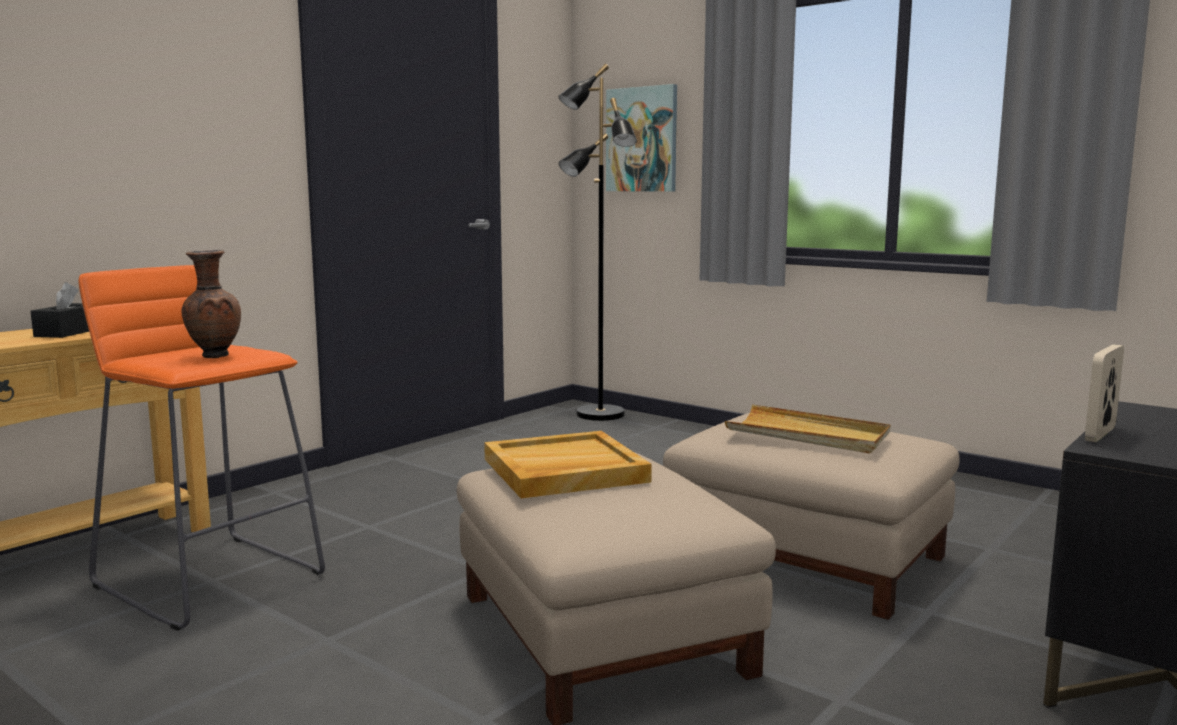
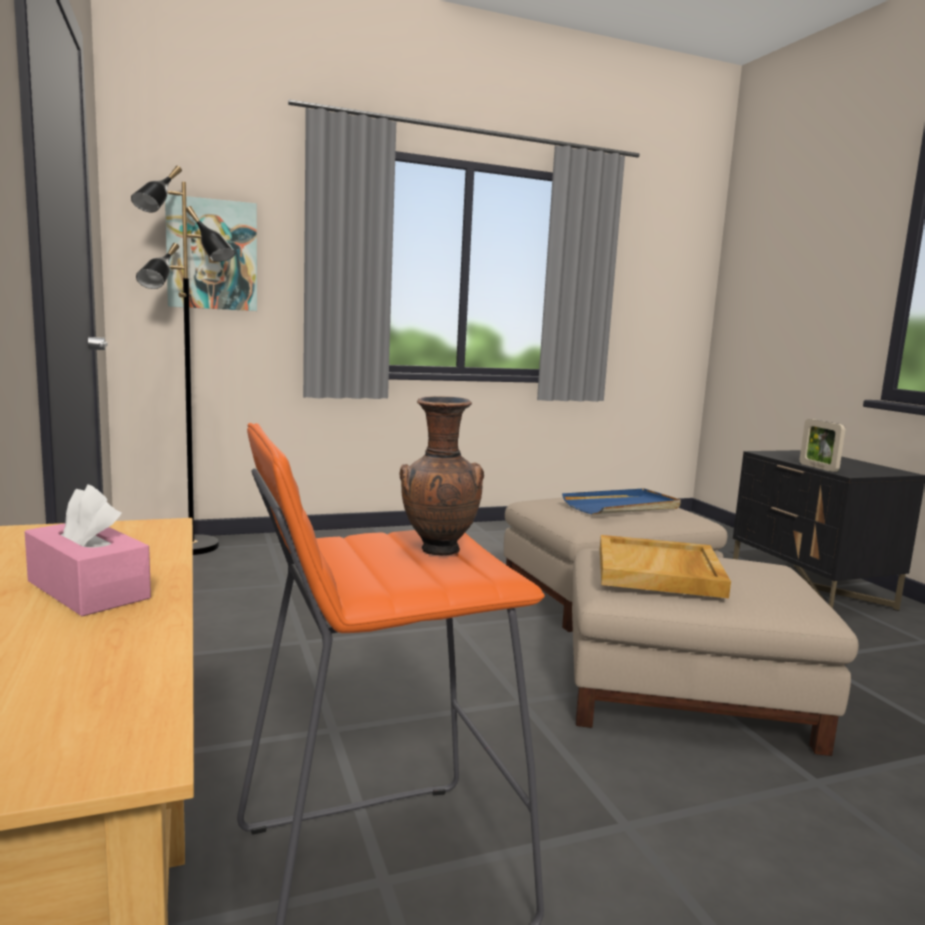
camera: 60 degrees left, 0 degrees up
black tissue box [31,282,89,338] -> pink tissue box [25,484,151,616]
beige tray [725,404,890,453] -> blue tray [562,488,681,515]

